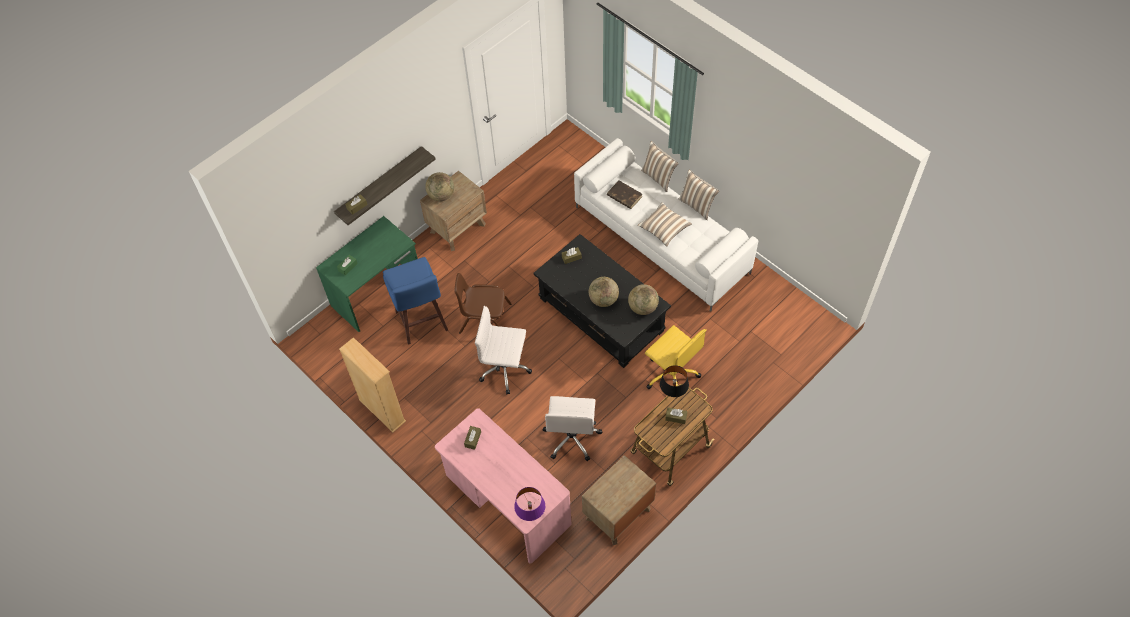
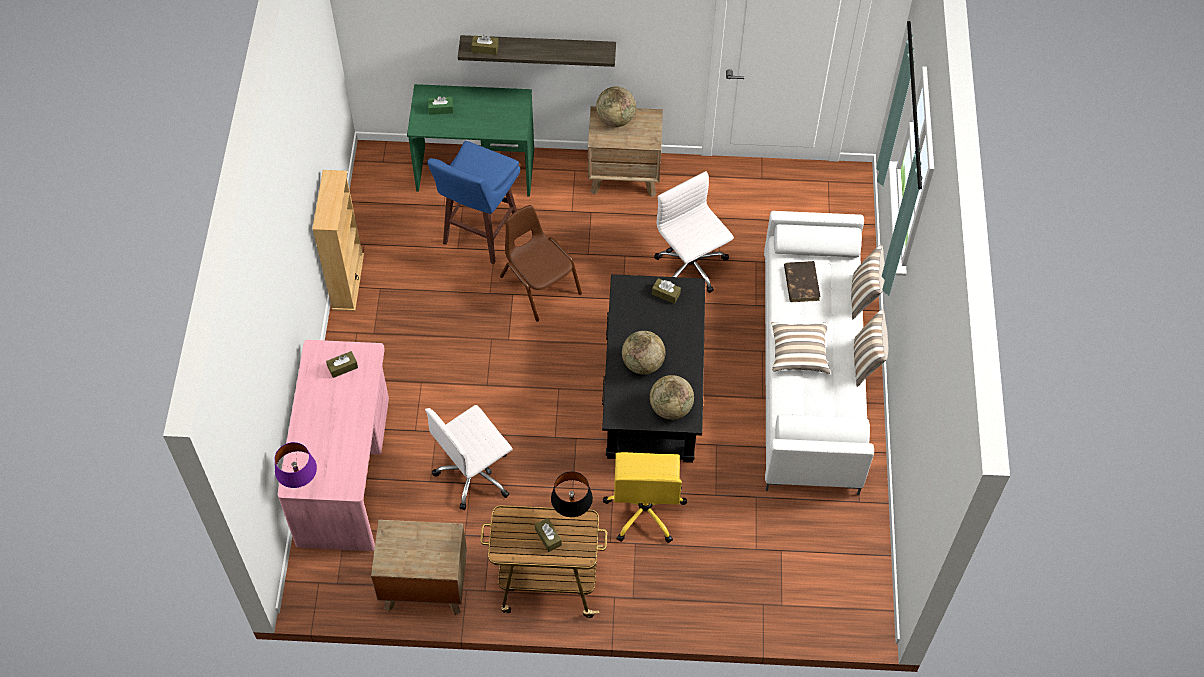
camera: 45 degrees right, 0 degrees up
white office chair [475,306,532,394] -> white office chair moved to [654,171,734,293]

